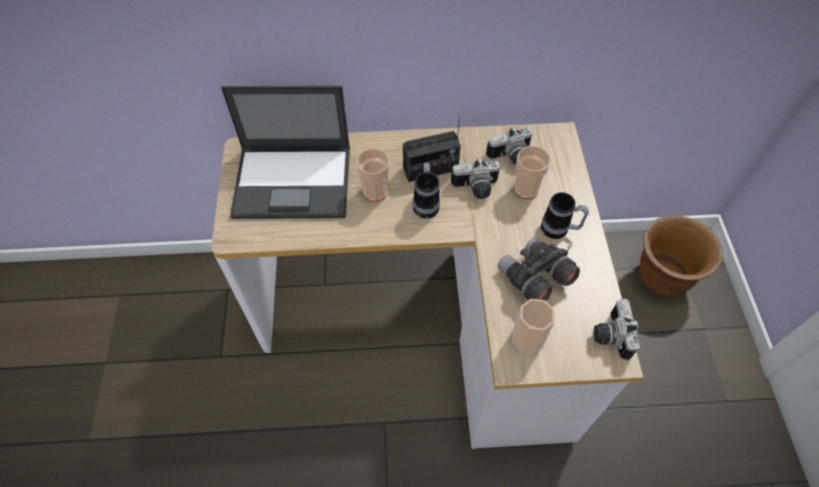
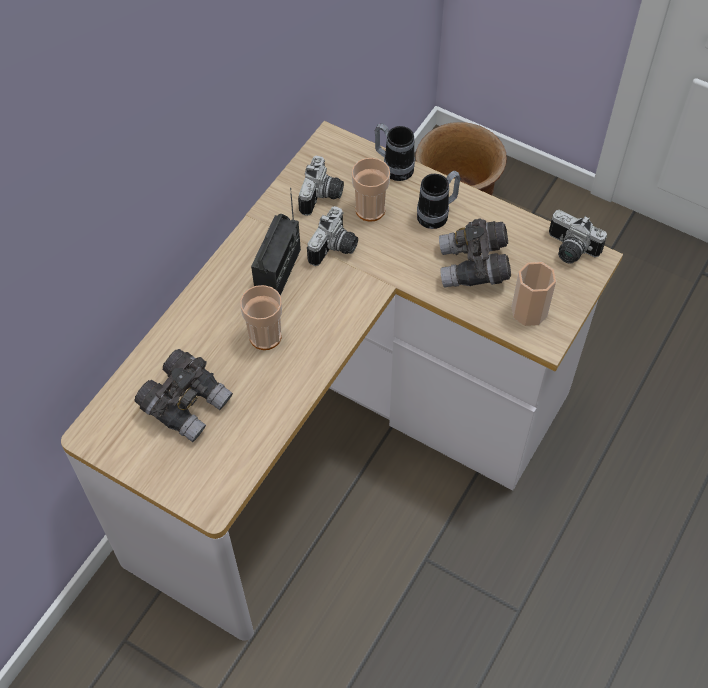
camera: 55 degrees left, 0 degrees up
laptop [221,85,350,219] -> grey binoculars [135,349,233,442]
mug [413,162,440,219] -> mug moved to [375,123,415,181]

